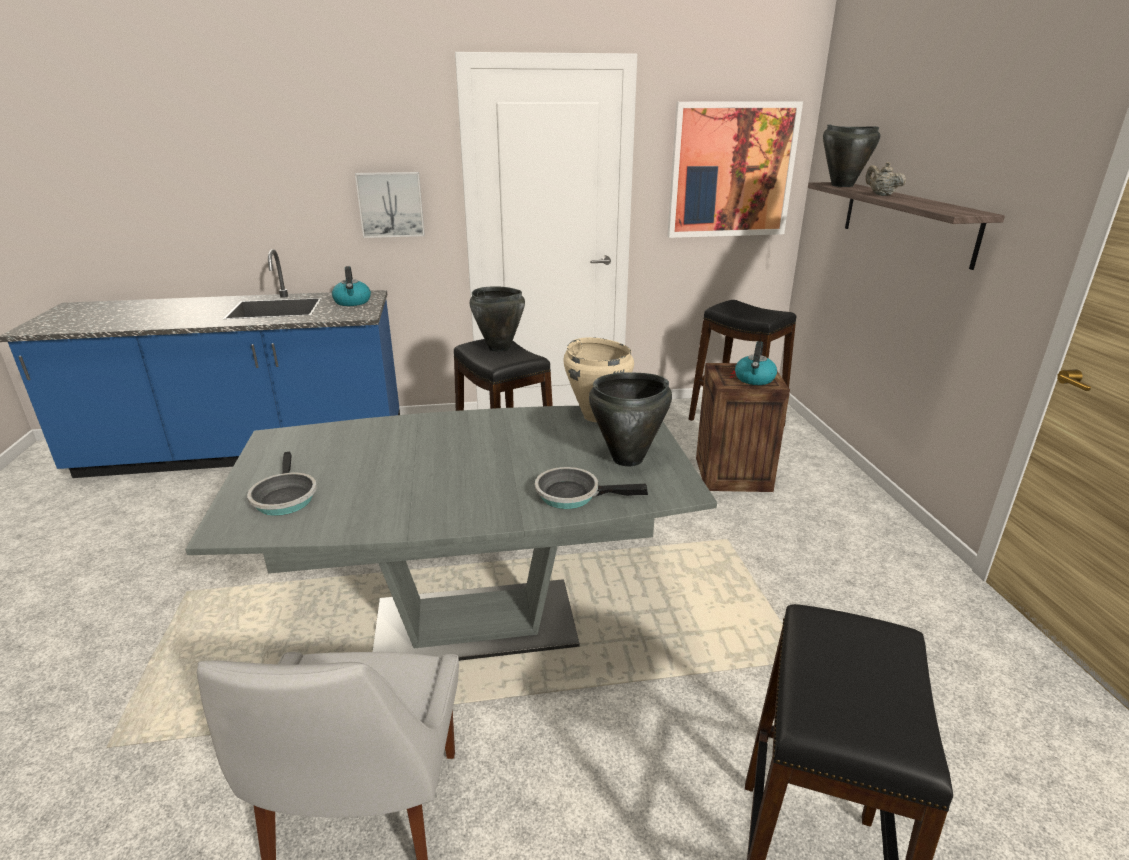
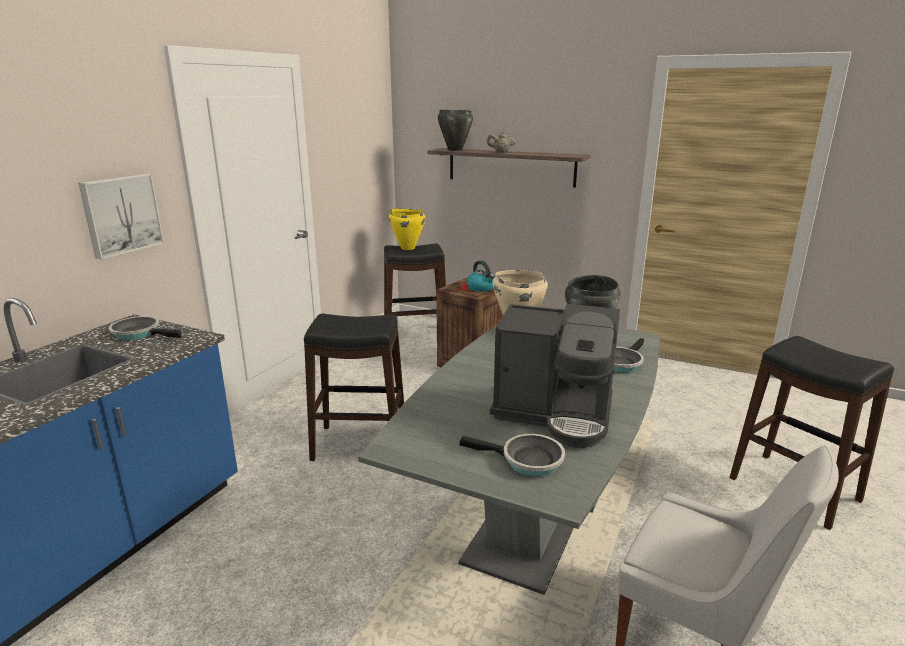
camera: 55 degrees left, 5 degrees down
kettle [332,266,371,306] -> frying pan [109,316,182,340]
black cooking pot [470,286,525,352] -> none
picture [667,102,803,238] -> none
none -> yellow cooking pot [389,209,426,250]
none -> coffee machine [490,304,620,448]

